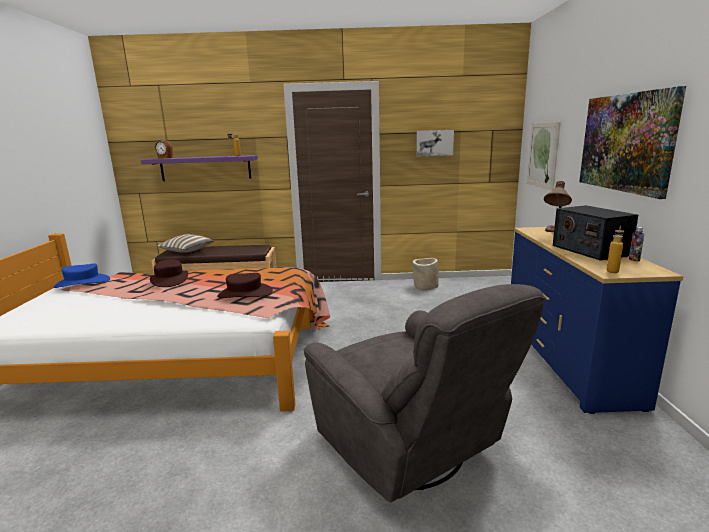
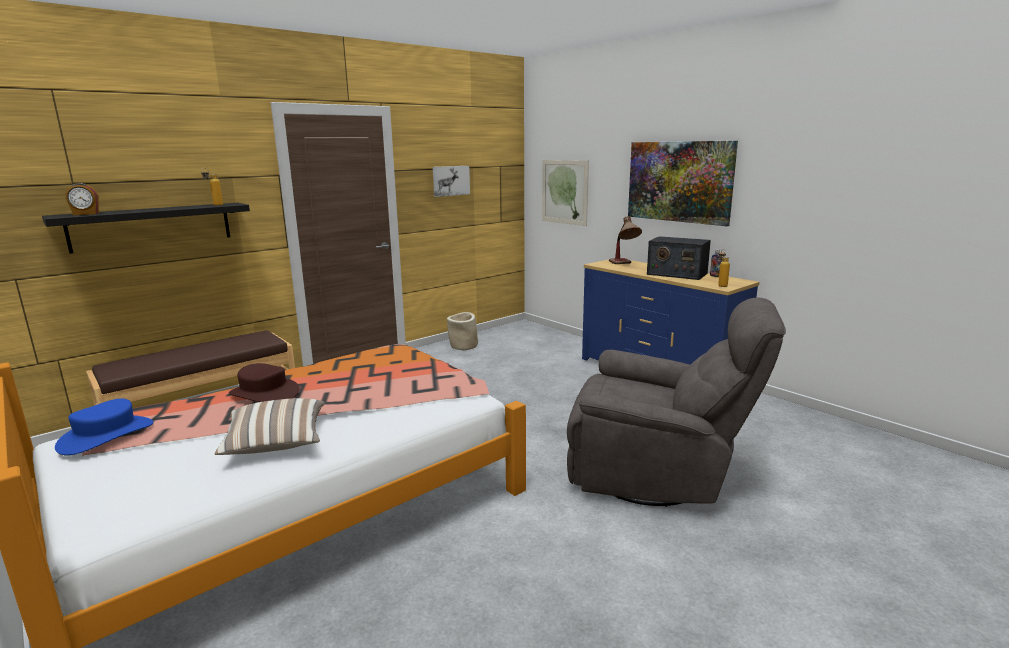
camera: 40 degrees left, 0 degrees up
purple shelf [141,155,258,181] -> black shelf [42,203,250,254]
pillow [157,234,213,253] -> pillow moved to [215,398,325,455]
brown hat [217,273,273,298] -> none

